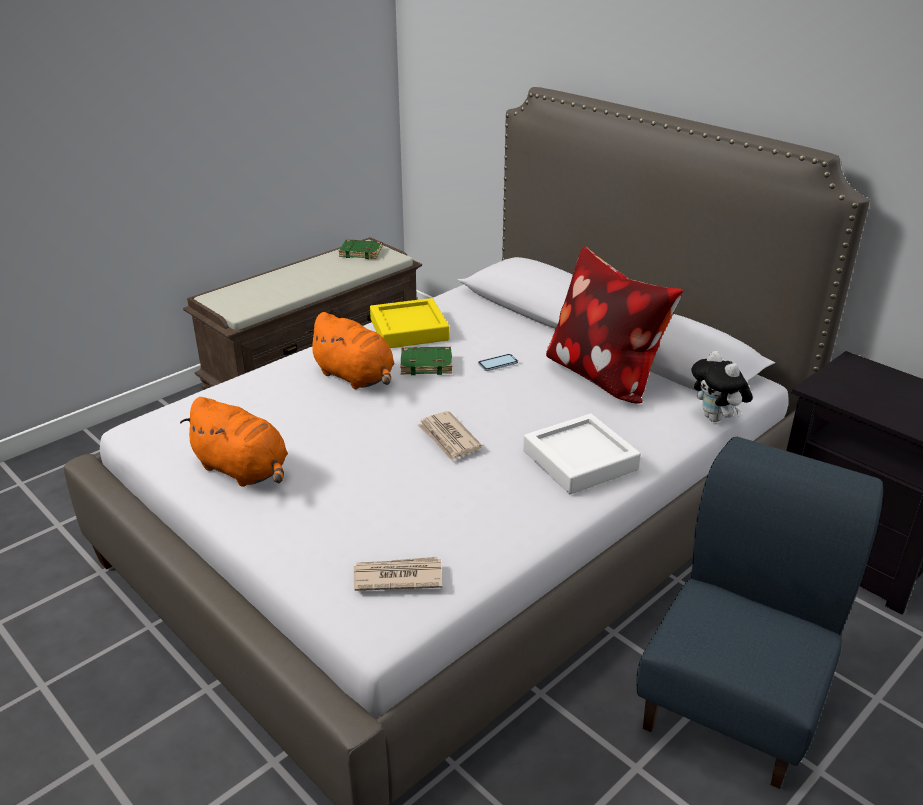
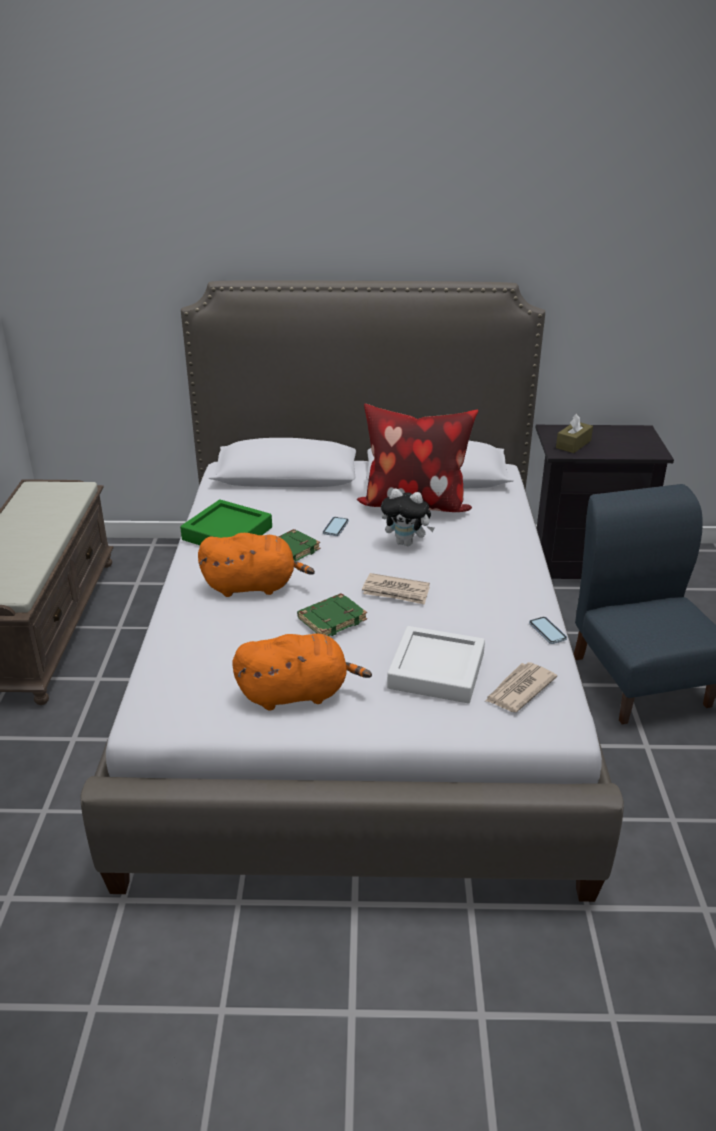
camera: 45 degrees left, 0 degrees up
green book [339,240,383,259] -> green book moved to [297,593,367,636]
yellow tray [370,298,450,348] -> green tray [180,500,272,545]
white tray [523,414,641,494] -> white tray moved to [387,626,485,703]
plush toy [691,351,753,422] -> plush toy moved to [381,488,435,546]
none -> phone [529,617,567,644]
none -> brown tissue box [556,413,593,453]

